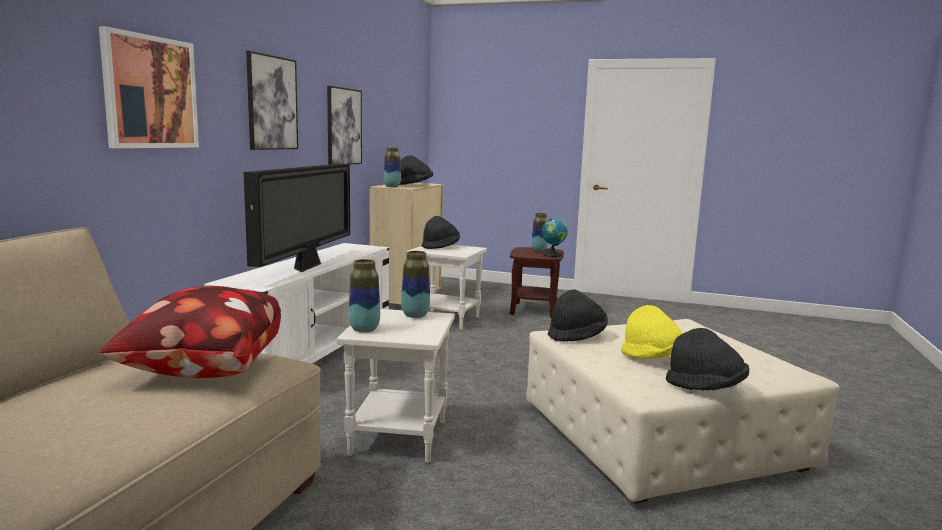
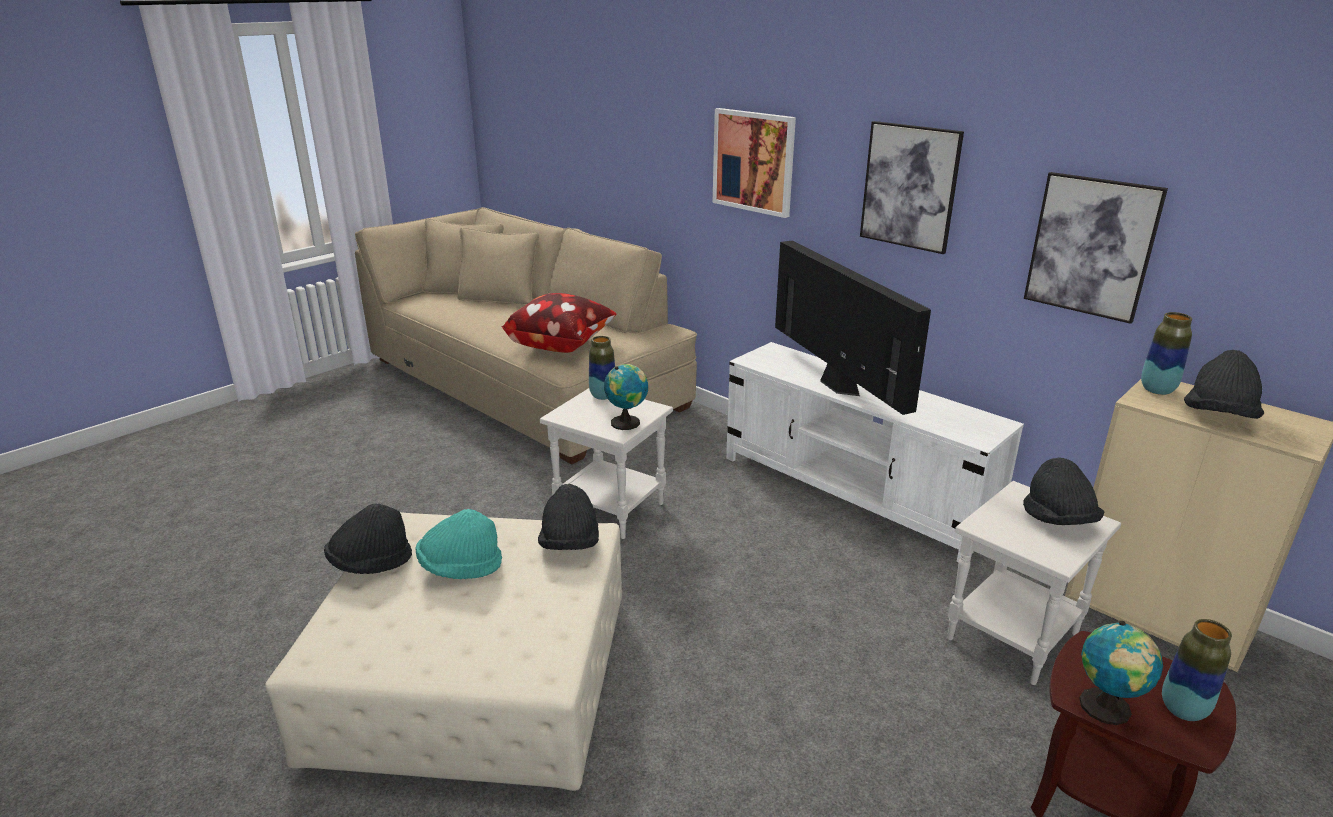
camera: 115 degrees right, 15 degrees up
television [244,164,350,272] -> television turned 150 degrees counterclockwise [775,241,931,415]
vase [401,251,430,318] -> globe [604,364,648,430]
yellow hat [621,305,683,359] -> turquoise hat [415,509,502,579]

